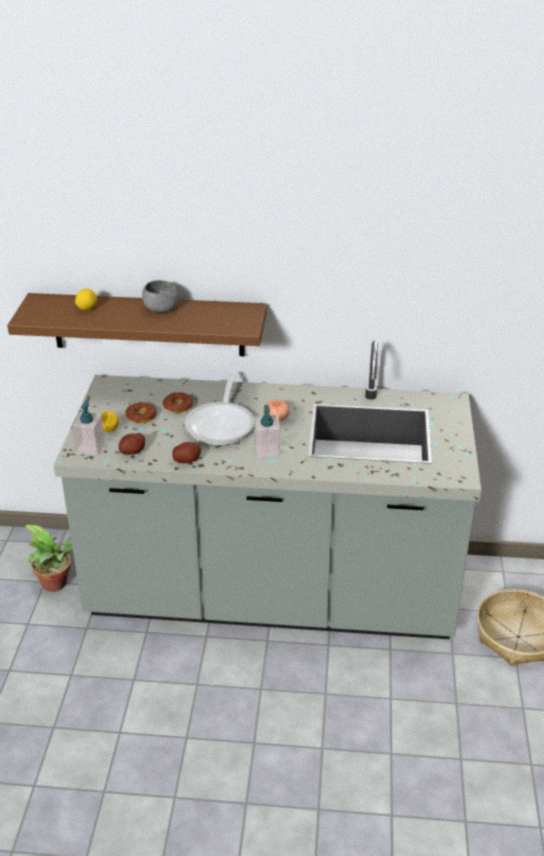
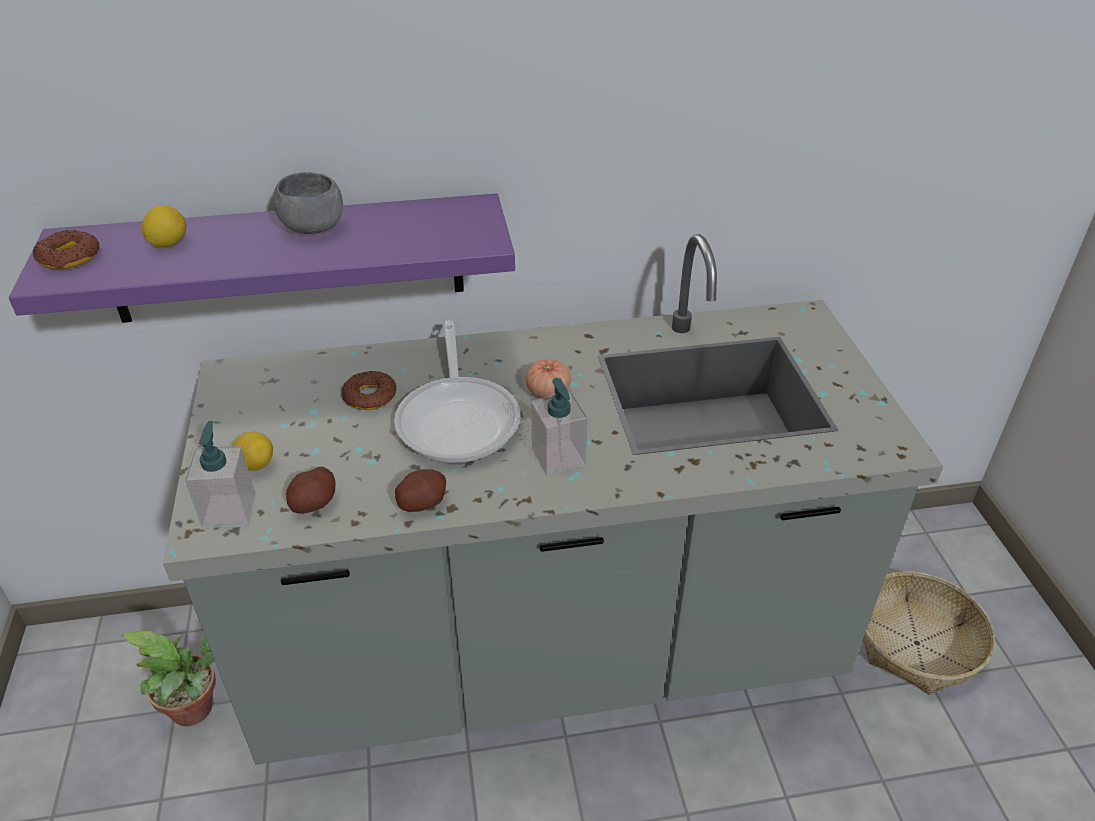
camera: 15 degrees left, 5 degrees up
brown shelf [7,293,267,356] -> purple shelf [9,193,515,323]
donut [125,402,157,423] -> donut moved to [33,230,99,269]

